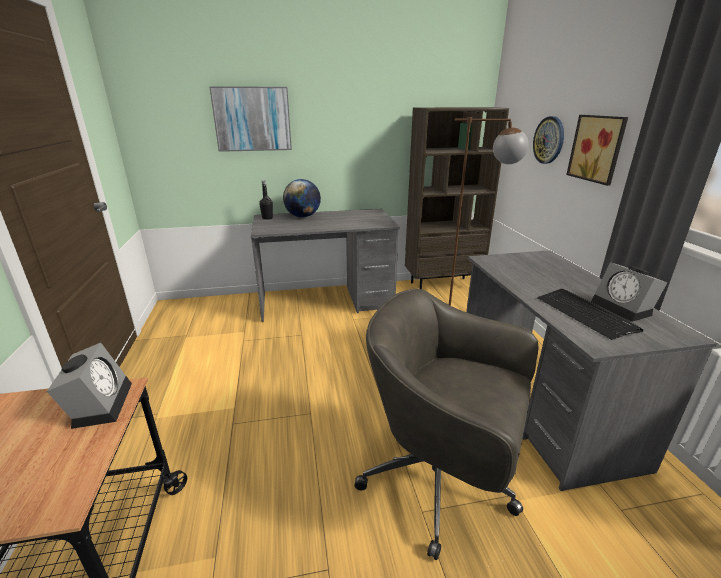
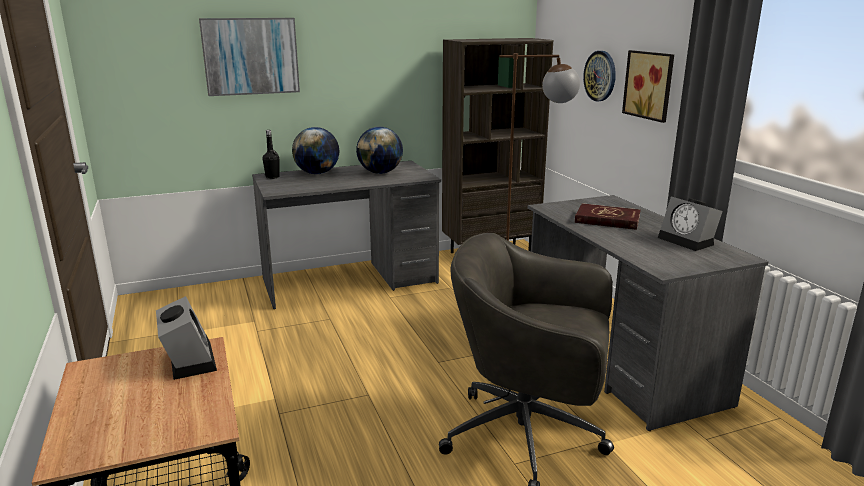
camera: 10 degrees left, 5 degrees down
keyboard [537,289,644,340] -> none
none -> globe [356,127,403,174]
none -> red book [575,203,641,230]

